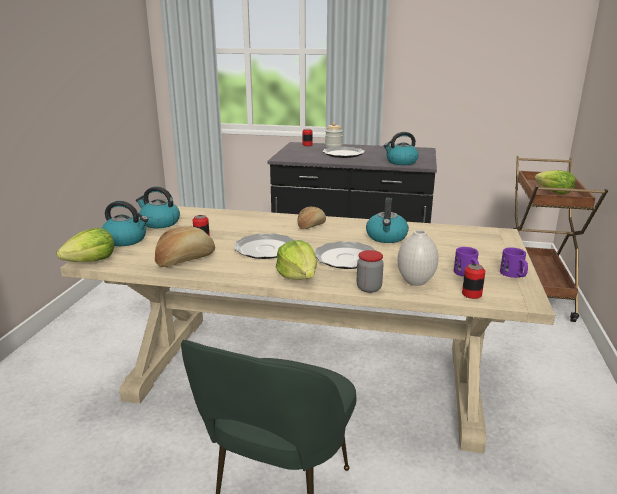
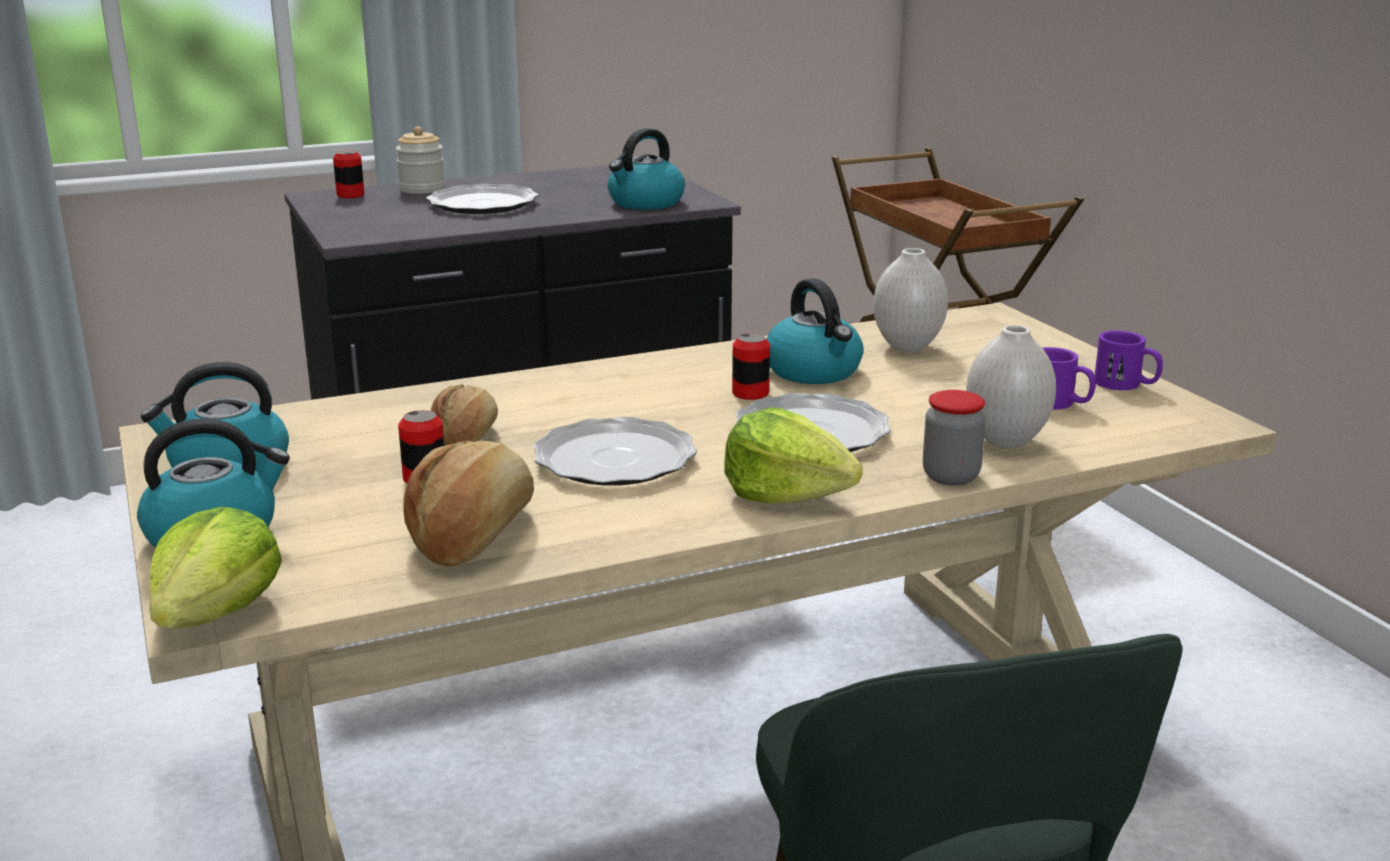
camera: 35 degrees left, 0 degrees up
bread [297,207,326,229] -> bread moved to [431,384,498,446]
can [462,264,485,299] -> can moved to [732,333,770,400]
lettuce [535,170,576,194] -> none
none -> white vase [873,248,948,352]

